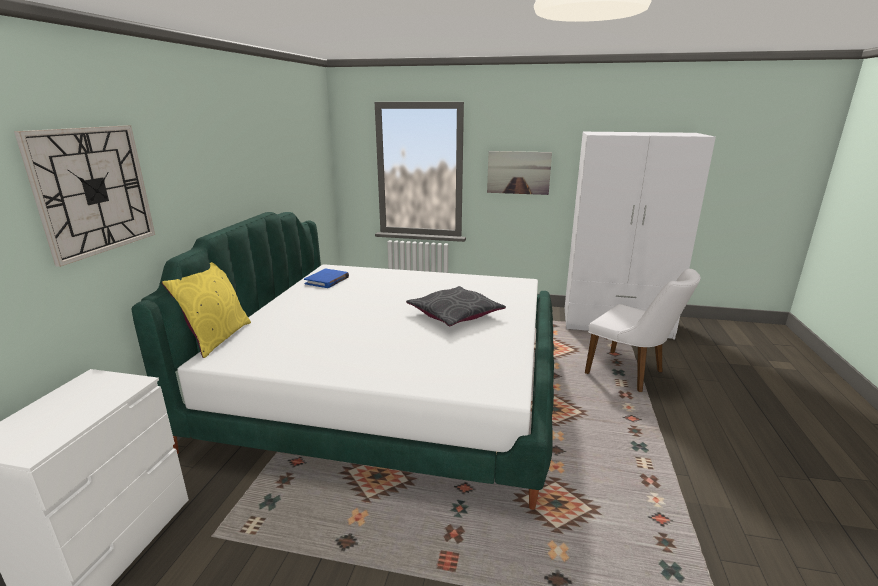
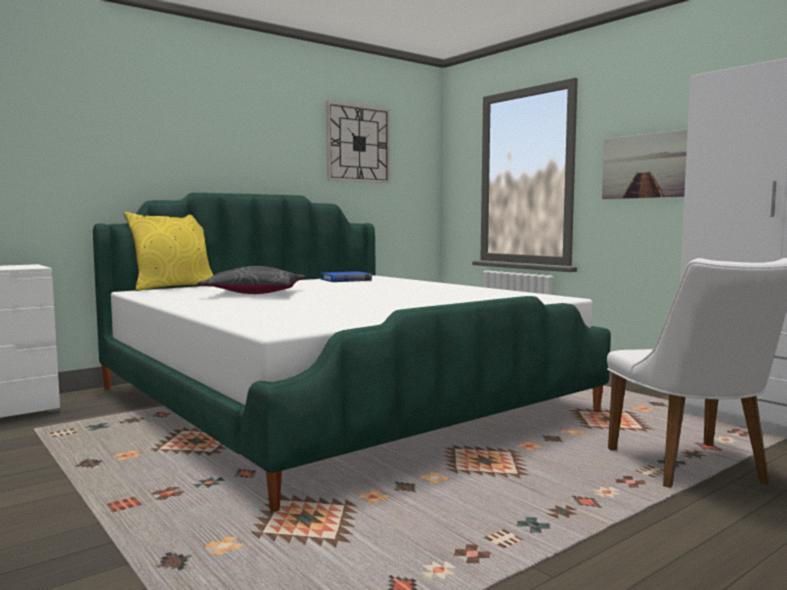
camera: 40 degrees right, 15 degrees down
wall clock [14,125,155,267] -> wall clock moved to [326,101,390,183]
grey pillow [406,286,506,326] -> grey pillow moved to [197,266,306,294]

